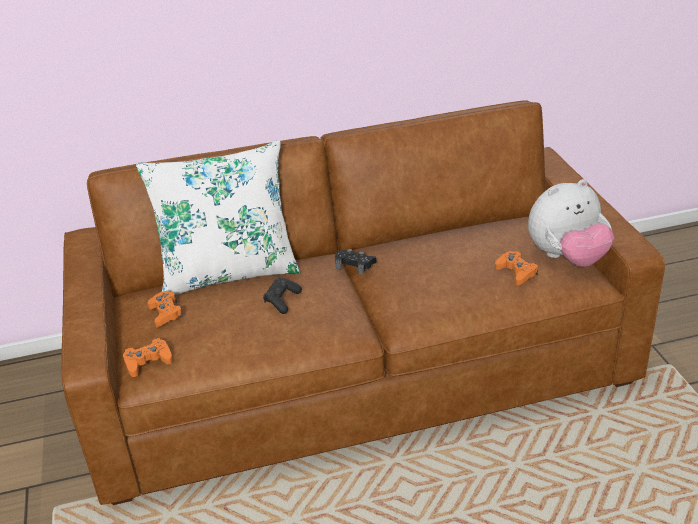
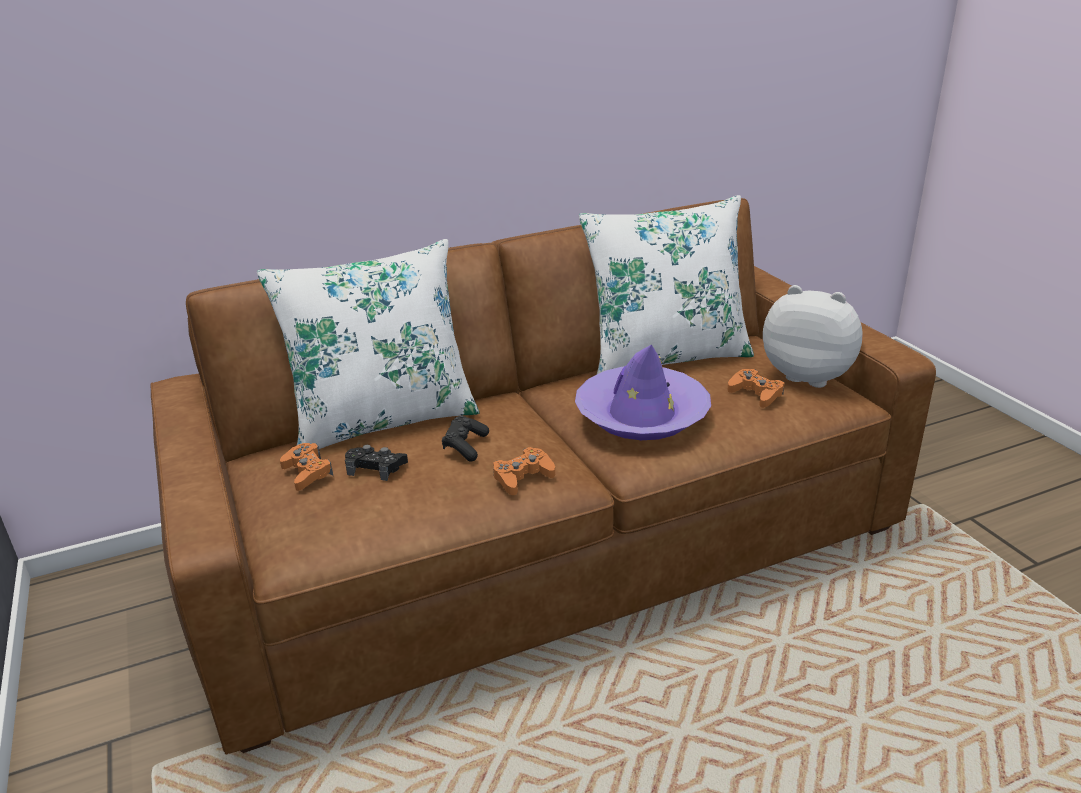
camera: 10 degrees left, 5 degrees down
orange game controller [123,338,173,377] -> orange game controller moved to [493,447,555,495]
black game controller [335,249,377,274] -> black game controller moved to [345,445,408,481]
plush toy [528,179,614,267] -> plush toy turned 120 degrees counterclockwise [763,285,863,388]
none -> purple hat [575,344,711,440]
none -> white pillow [579,195,754,374]

